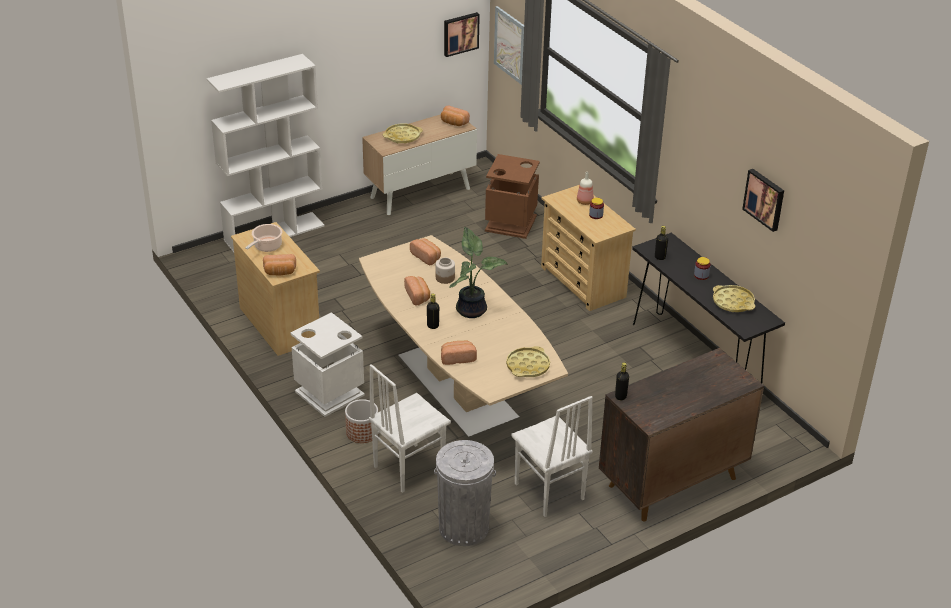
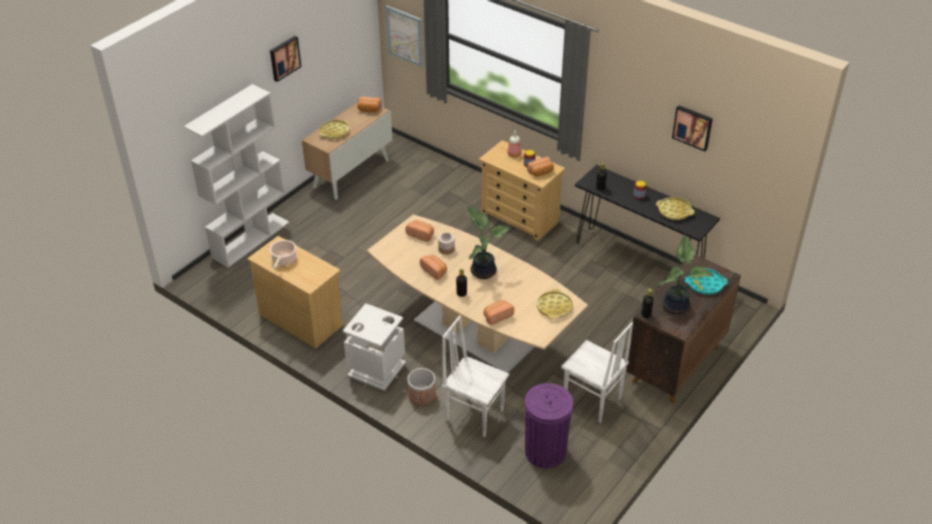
camera: 20 degrees left, 5 degrees up
bread [263,254,296,275] -> bread moved to [527,157,554,177]
white chair [369,364,451,493] -> white chair turned 90 degrees clockwise [442,315,509,437]
grey trash can [434,440,496,546] -> purple trash can [524,383,573,468]
picture [444,12,480,57] -> picture moved to [270,36,301,82]
brown trash can [485,154,540,239] -> none
none -> potted plant [658,235,714,315]
none -> turquoise tray [684,268,728,295]

